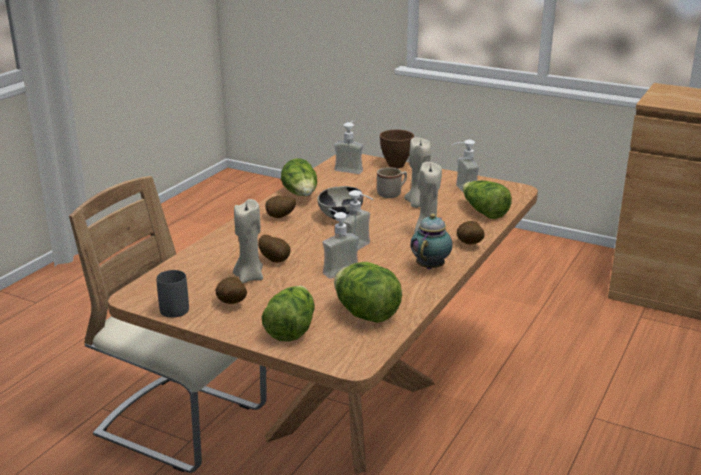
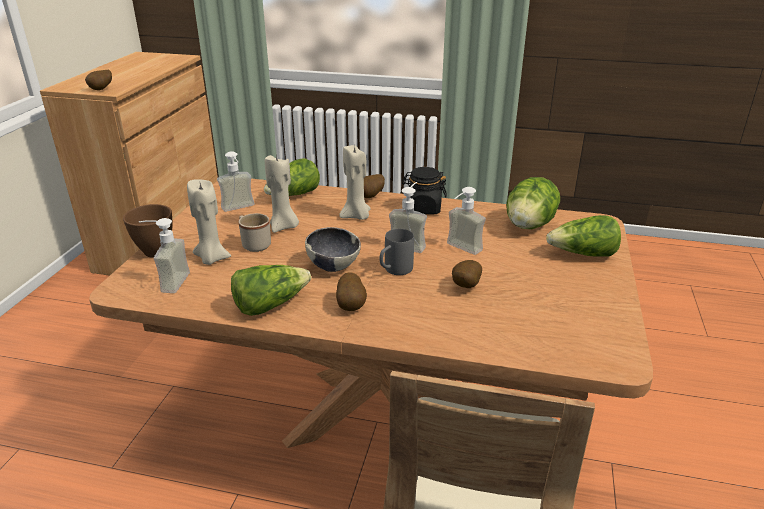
camera: 105 degrees left, 5 degrees up
grey mug [156,270,189,318] -> grey mug moved to [380,229,414,275]
potato [216,277,247,304] -> potato moved to [85,70,112,90]
beige candle [233,199,263,284] -> beige candle moved to [187,179,231,265]
teapot [410,213,453,270] -> black jar [402,167,447,215]

